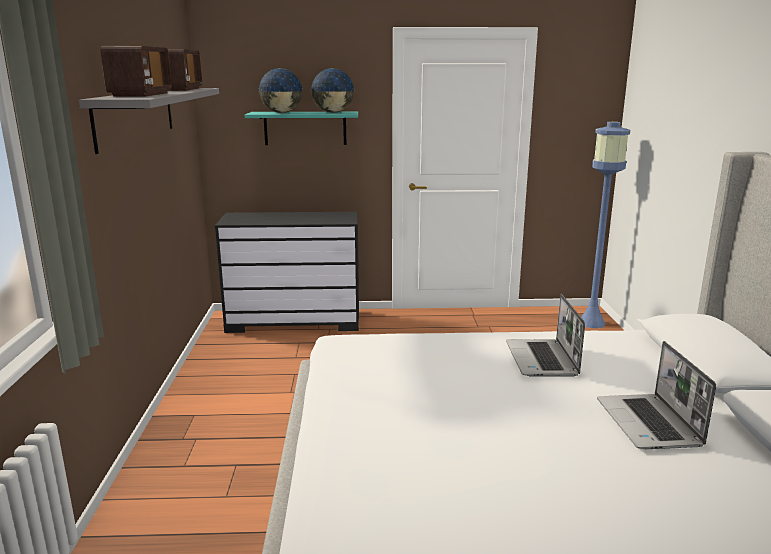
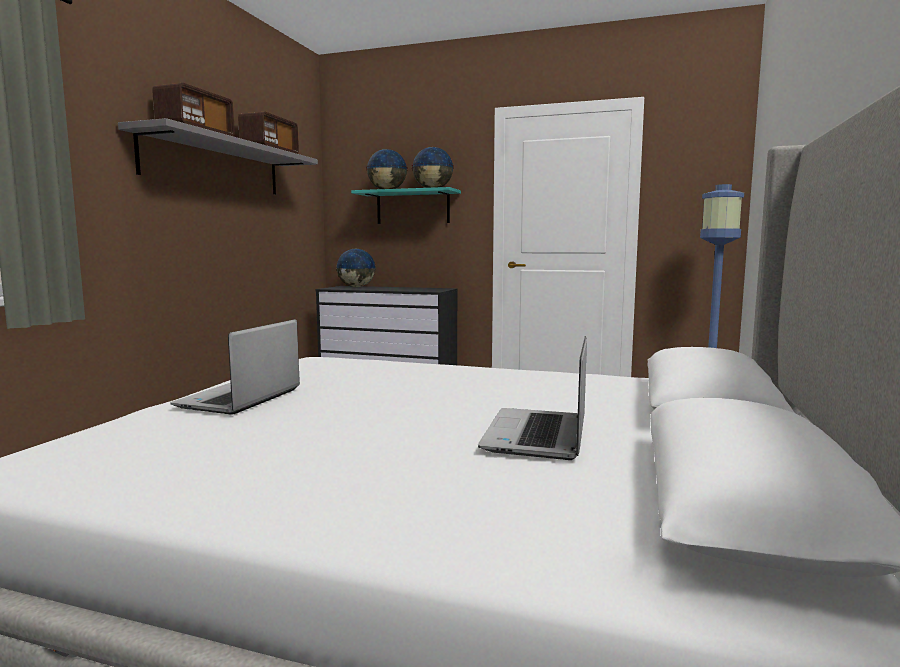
camera: 20 degrees right, 10 degrees down
laptop [506,294,585,376] -> laptop moved to [170,319,300,414]
none -> globe [337,249,375,287]

